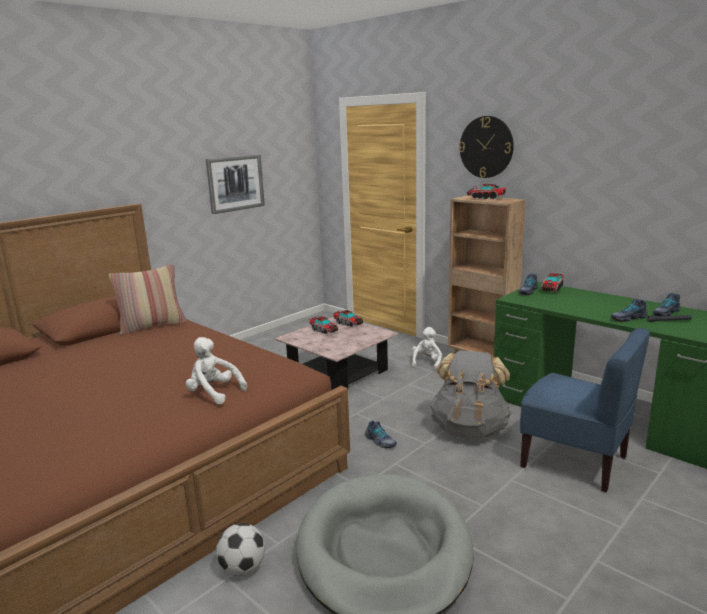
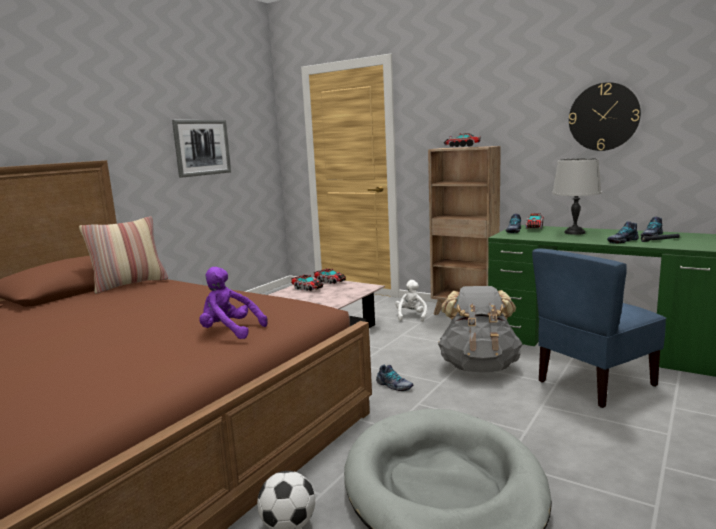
camera: 10 degrees left, 5 degrees down
white plush toy [185,337,247,404] -> purple plush toy [199,267,268,339]
wall clock [459,116,514,178] -> wall clock moved to [569,82,641,151]
blue chair [520,328,650,492] -> blue chair turned 120 degrees clockwise [532,248,666,408]
none -> grey table lamp [552,158,601,235]

